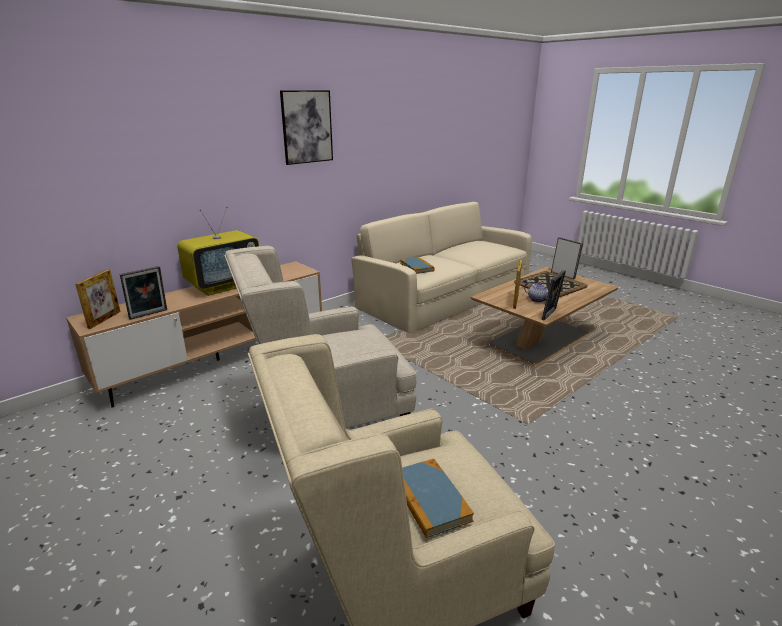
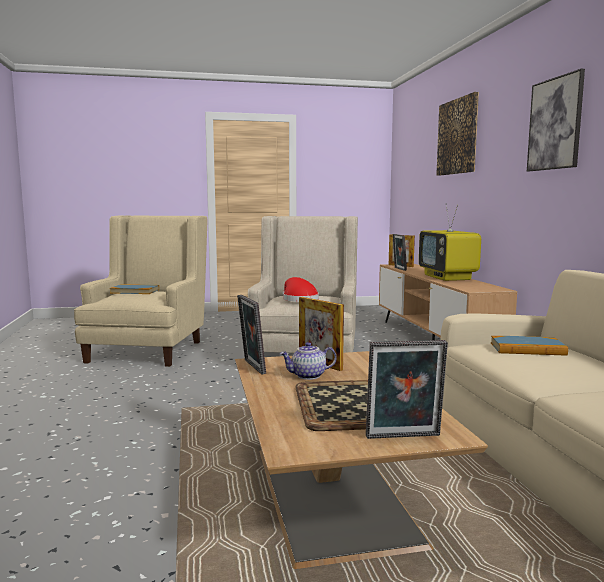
camera: 120 degrees right, 15 degrees down
none -> red hat [282,277,319,302]
none -> picture [436,92,479,176]

